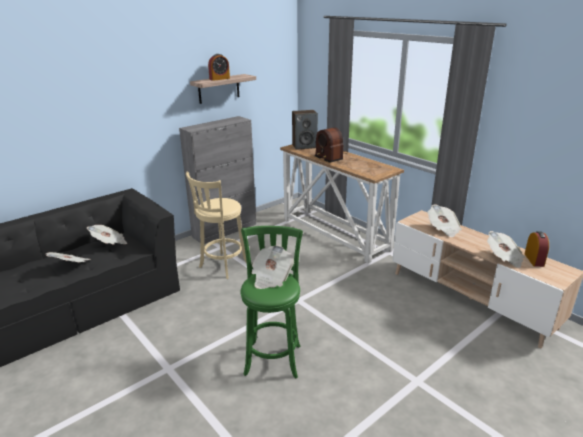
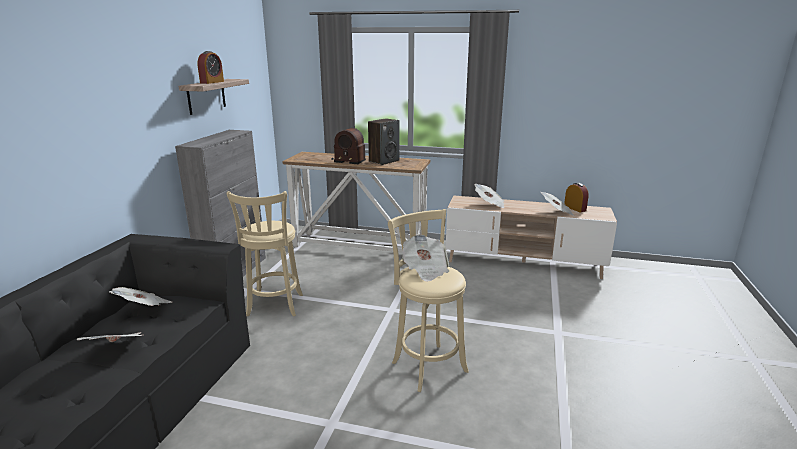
camera: 35 degrees left, 5 degrees down
green stool [240,226,303,378] -> beige stool [388,209,469,392]
speaker [292,110,318,150] -> speaker moved to [368,118,400,165]

